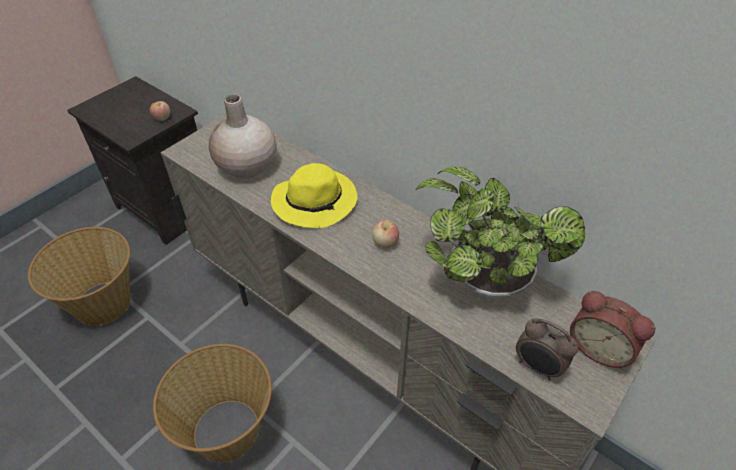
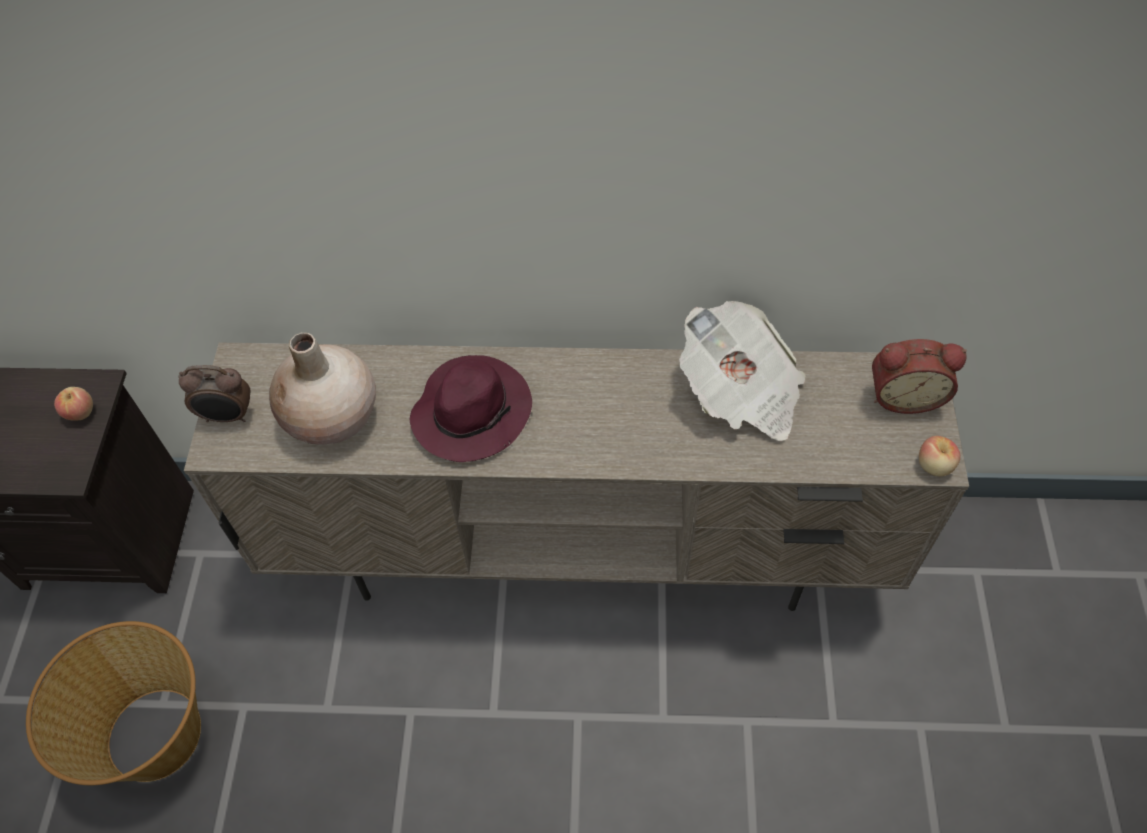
camera: 35 degrees left, 10 degrees up
basket [153,344,272,462] -> none
yellow hat [271,163,358,228] -> purple hat [410,355,532,462]
apple [372,220,399,248] -> apple moved to [919,436,960,476]
potted plant [416,166,585,299] -> newspaper [679,301,806,441]
alarm clock [516,318,578,380] -> alarm clock moved to [178,365,250,422]

